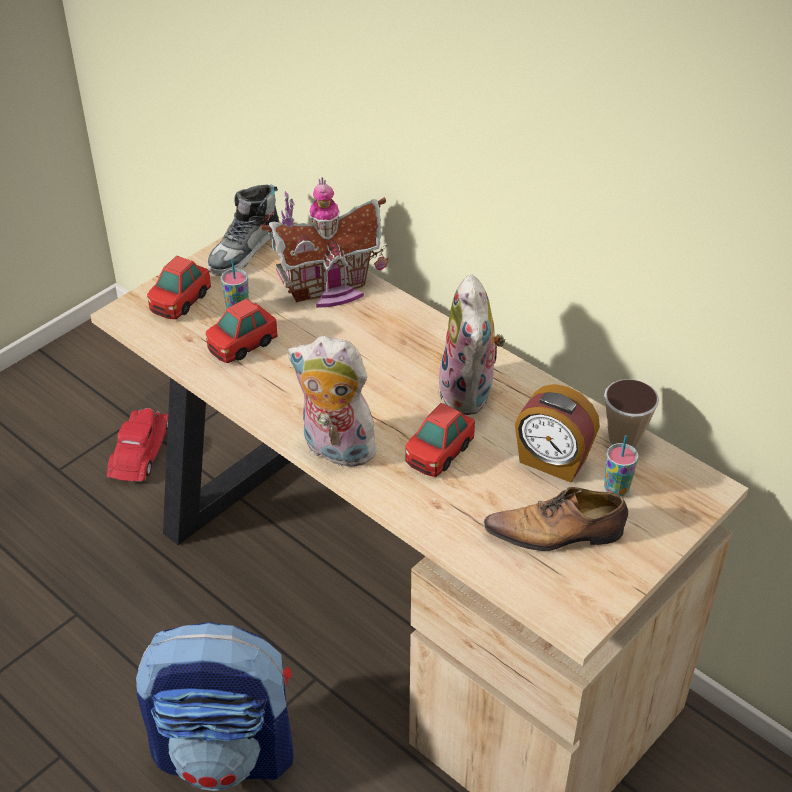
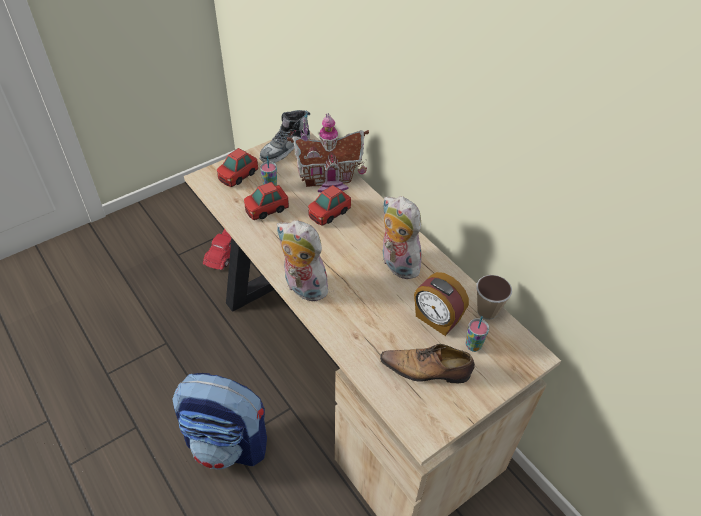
camera: 10 degrees right, 5 degrees up
toy car [406,403,475,477] -> toy car moved to [308,185,351,226]
plush toy [438,274,506,415] -> plush toy turned 135 degrees clockwise [382,196,422,279]

